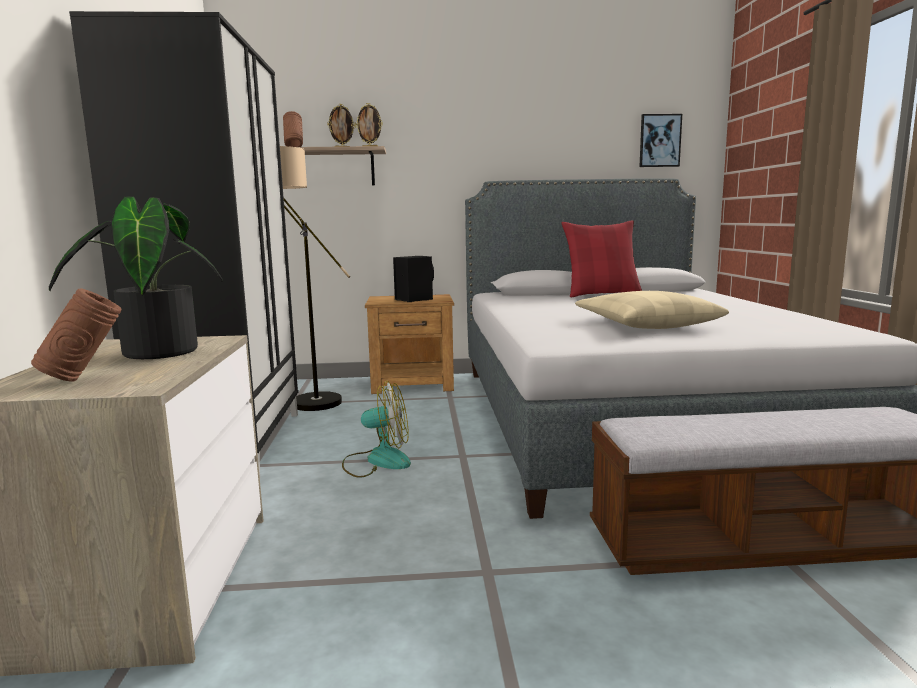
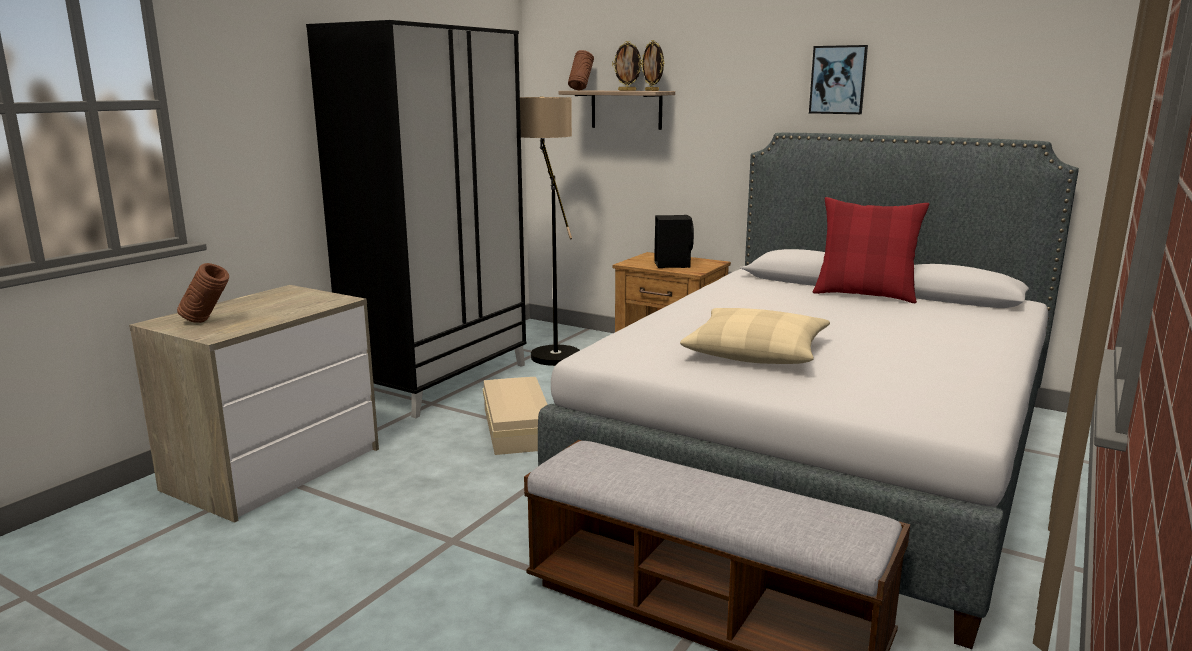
camera: 35 degrees right, 5 degrees up
potted plant [49,196,223,359] -> none
fan [342,381,411,478] -> beige storage box [483,377,548,455]
picture [639,114,682,167] -> picture moved to [809,45,868,114]

